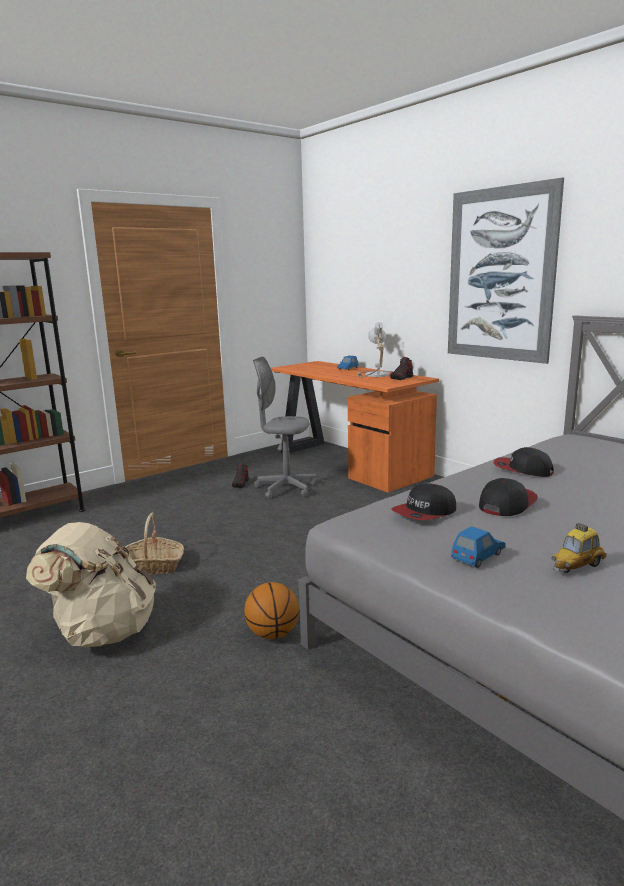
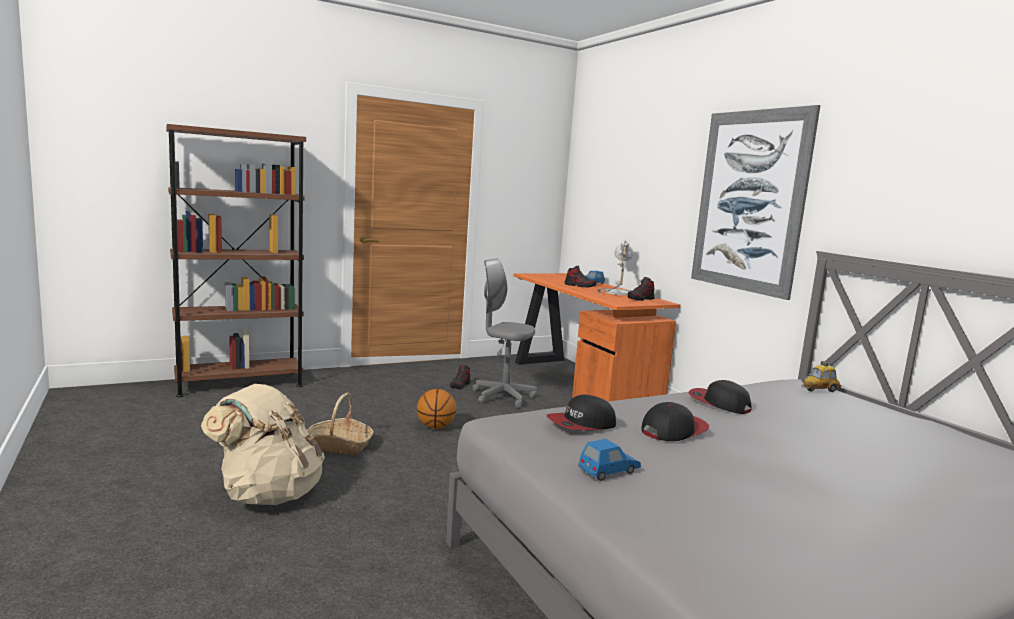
camera: 10 degrees right, 5 degrees down
basketball [244,582,299,639] -> basketball moved to [417,389,456,429]
toy car [551,523,607,573] -> toy car moved to [802,361,842,392]
none -> shoe [565,265,597,288]

